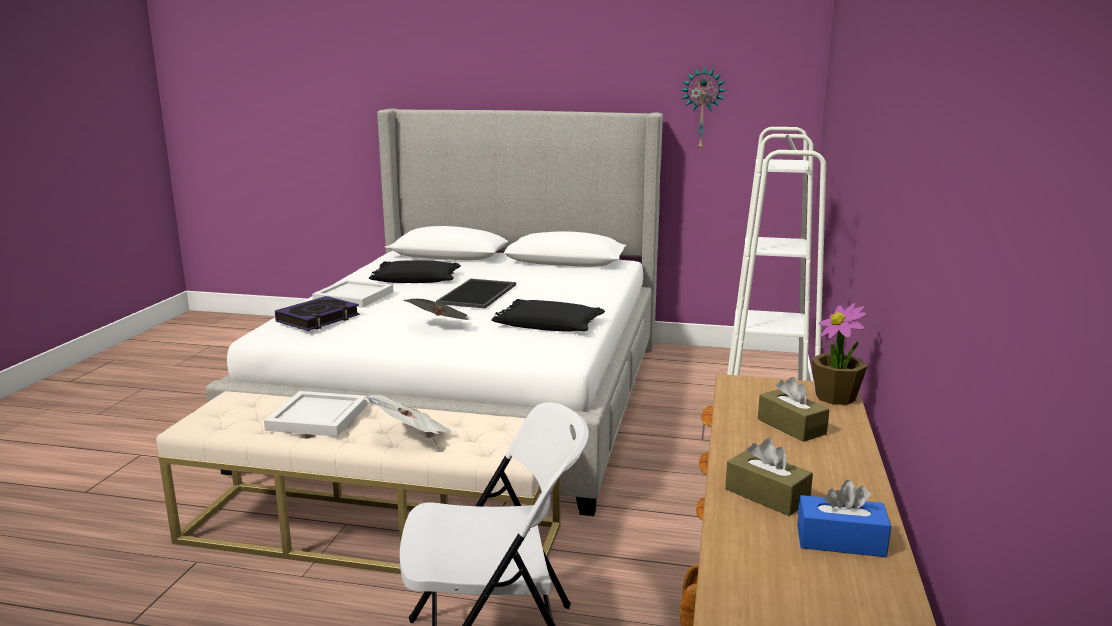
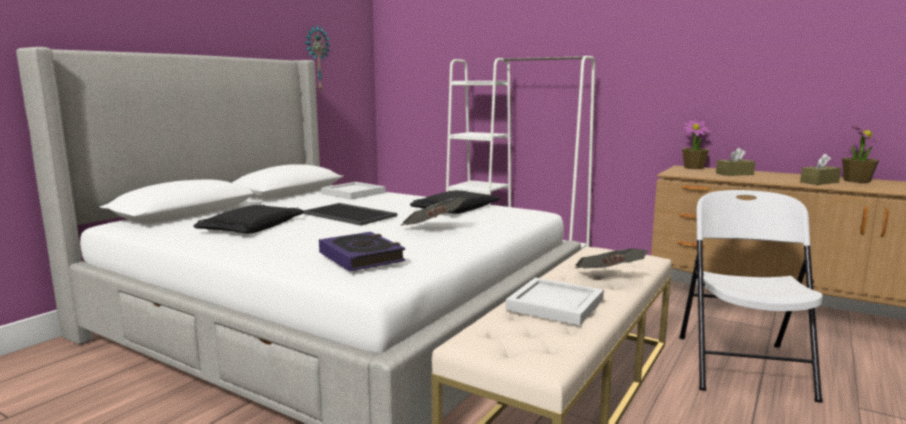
camera: 70 degrees left, 5 degrees down
white tray [312,280,393,308] -> white tray moved to [321,182,386,200]
blue tissue box [797,480,891,557] -> potted plant [842,126,879,183]

